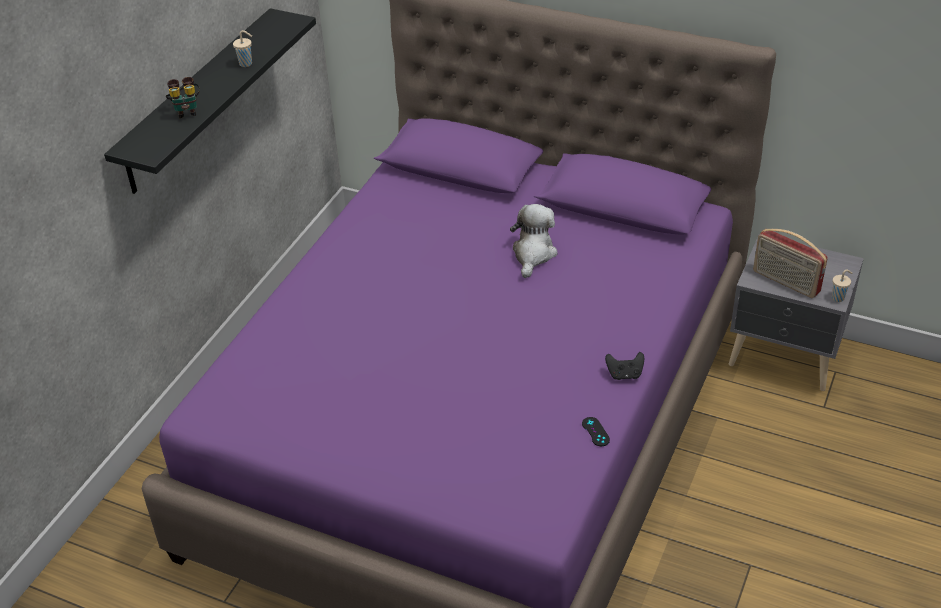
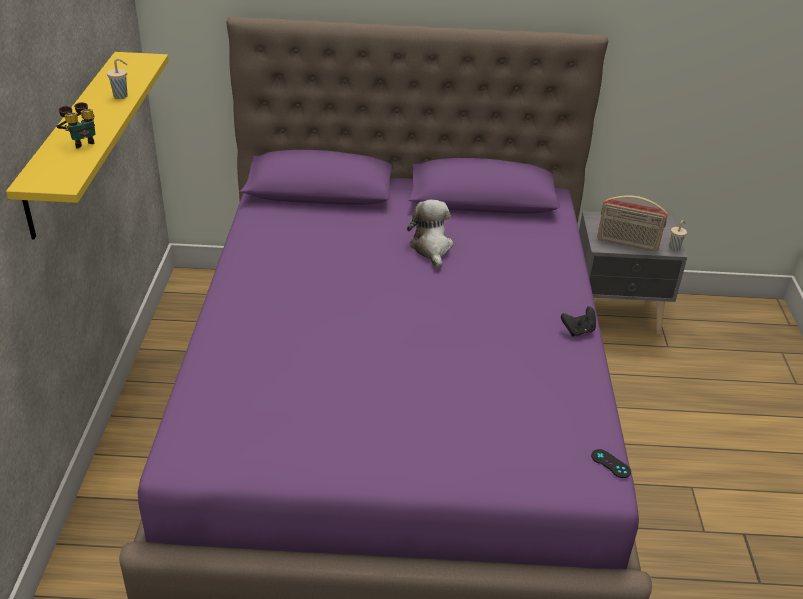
camera: 25 degrees left, 5 degrees down
black shelf [104,8,316,194] -> yellow shelf [6,52,169,240]
black game controller [582,417,610,446] -> black game controller moved to [591,449,631,478]

